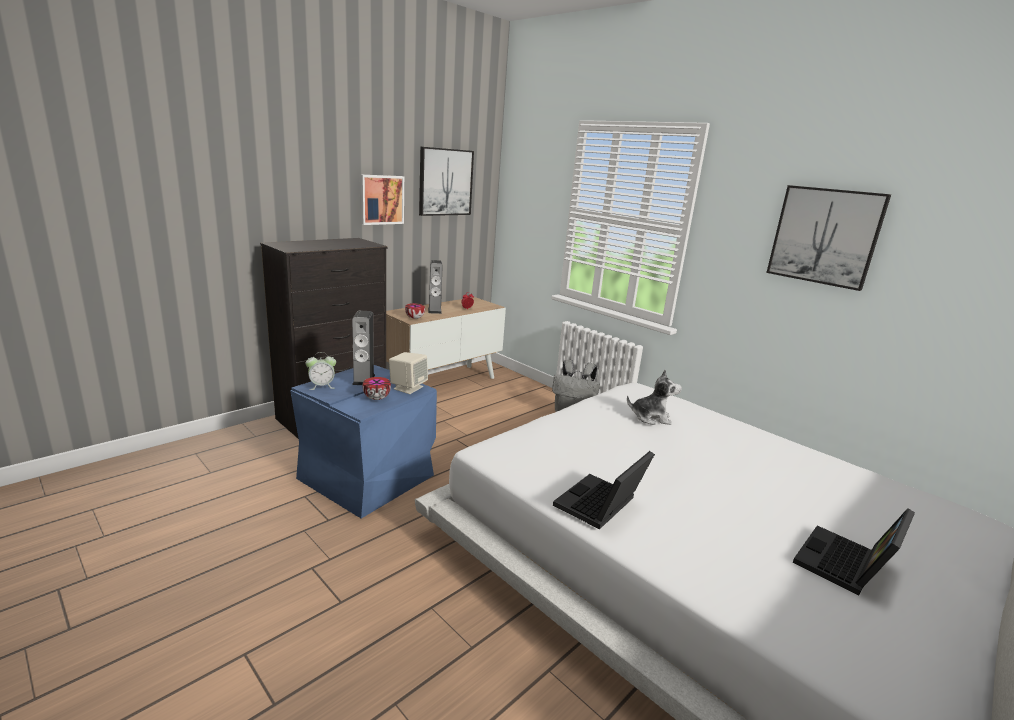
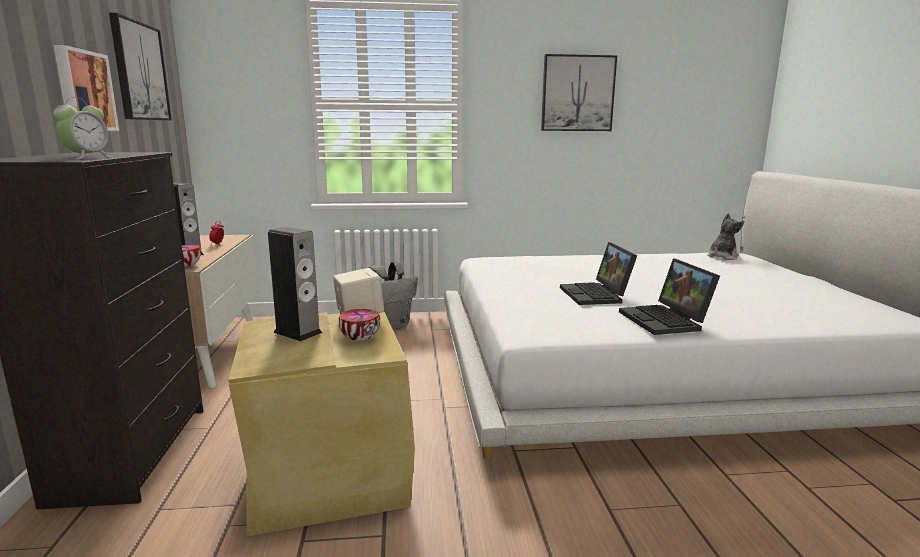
camera: 50 degrees left, 5 degrees down
blue storage box [290,365,437,519] -> beige storage box [228,312,415,537]
alarm clock [306,352,336,390] -> alarm clock moved to [53,97,112,159]
plush toy [627,369,682,425] -> plush toy moved to [708,213,745,260]
laptop [793,508,915,596] -> laptop moved to [560,242,637,305]

